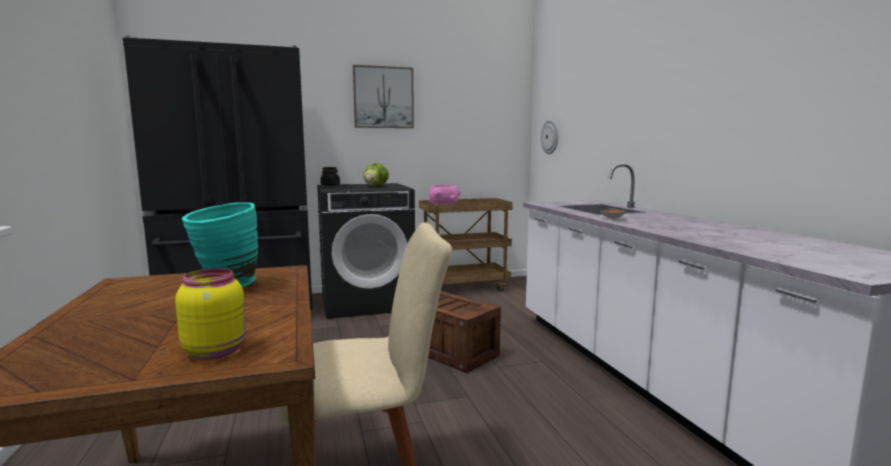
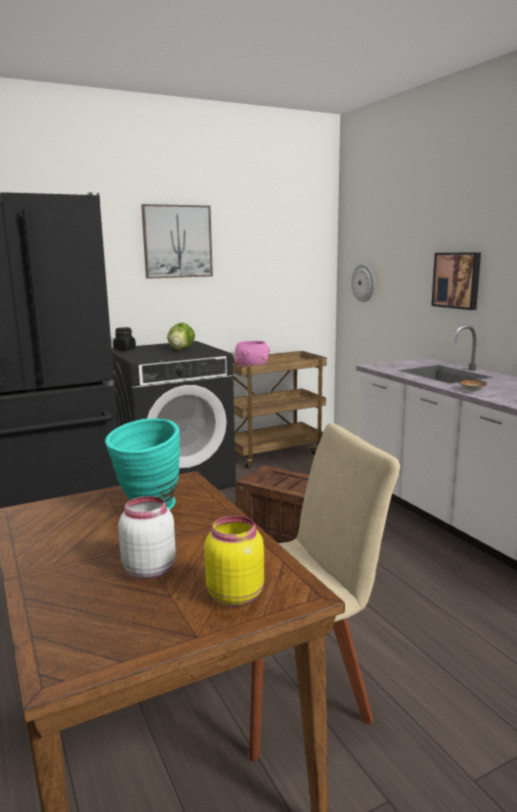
camera: 10 degrees left, 5 degrees up
none -> white jar [118,496,176,579]
none -> picture [431,252,481,310]

